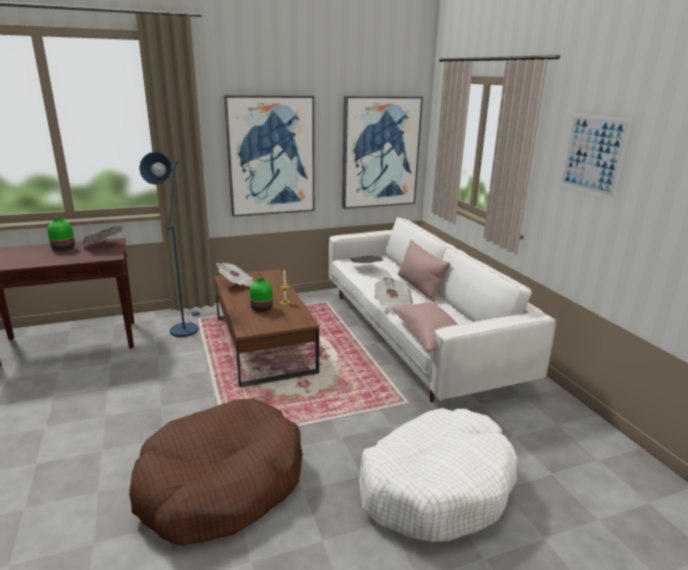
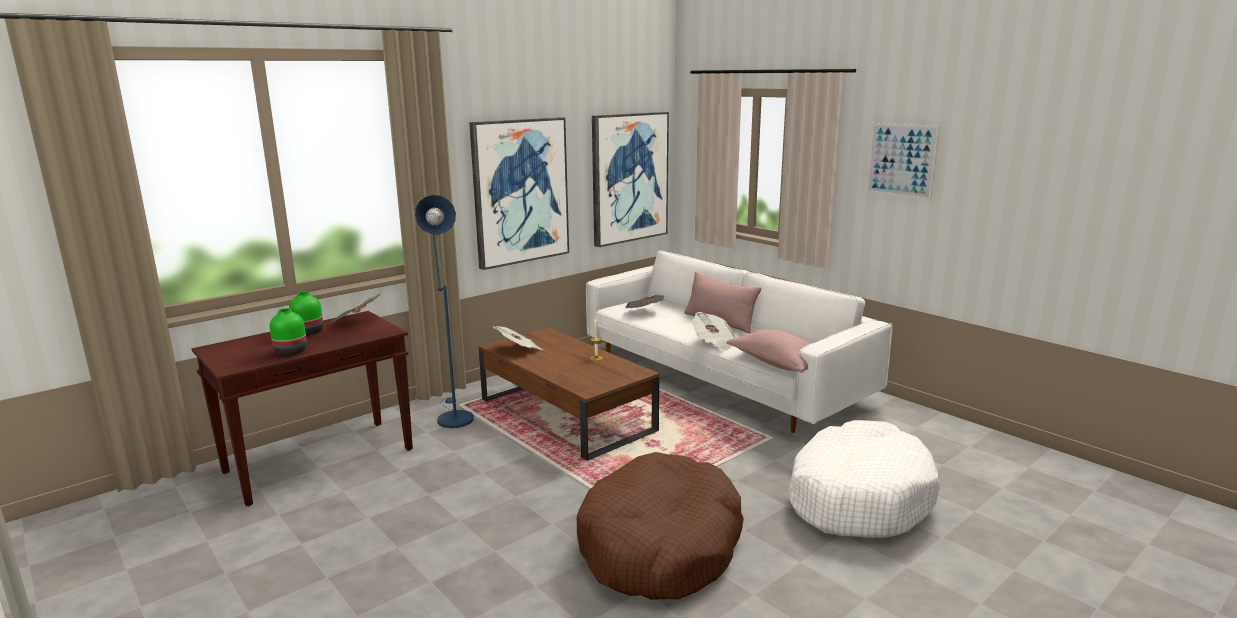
camera: 20 degrees left, 5 degrees down
green vase [250,278,273,312] -> green vase moved to [270,308,307,356]

